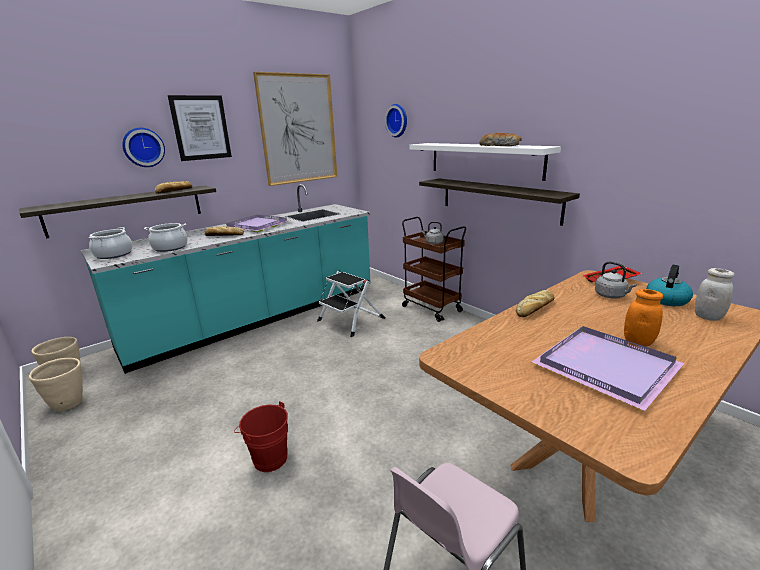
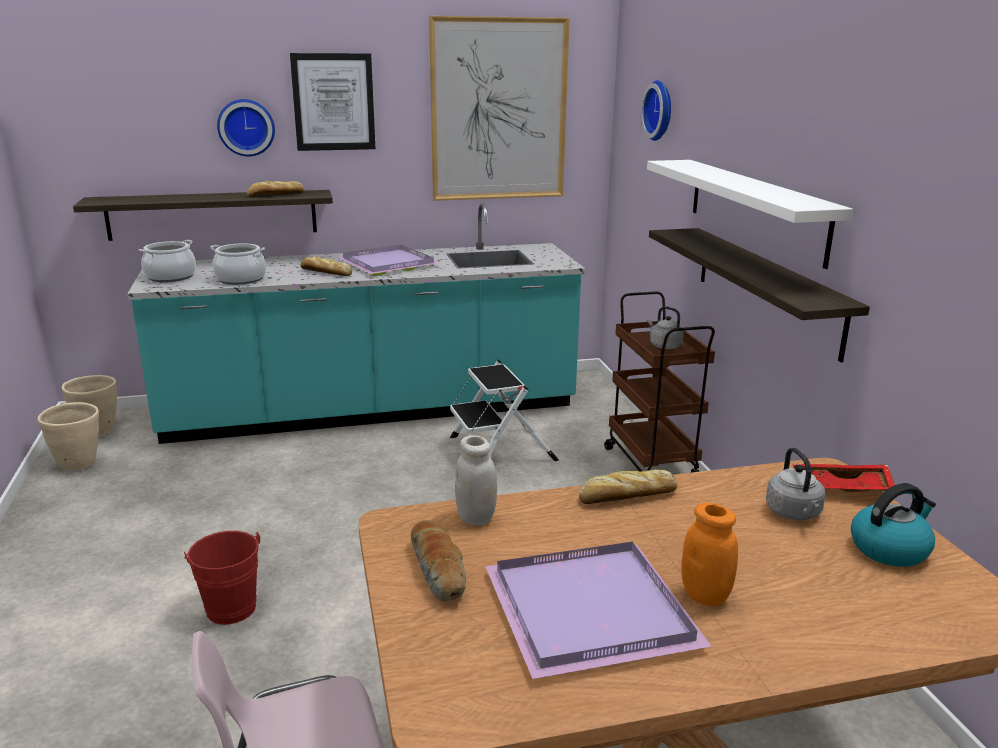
camera: 25 degrees right, 0 degrees up
bread [479,133,522,146] -> bread moved to [411,520,466,602]
white jar [695,268,735,321] -> white jar moved to [455,435,497,526]

